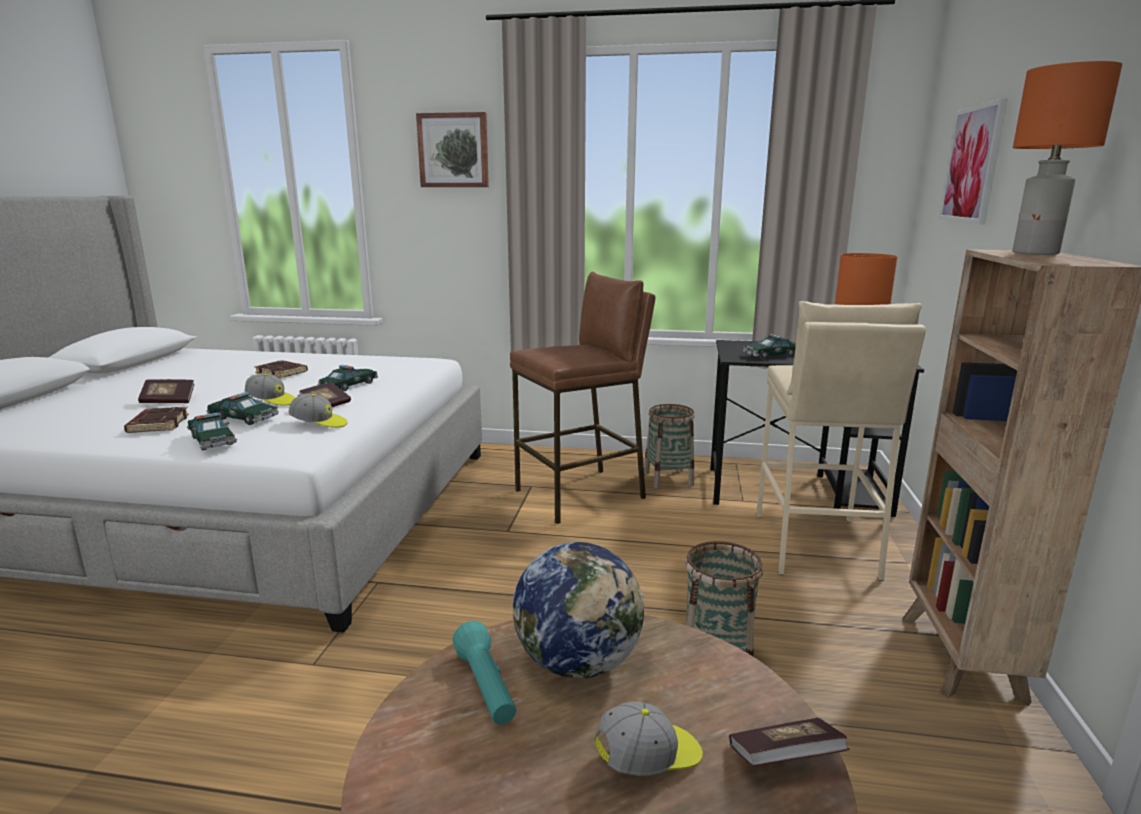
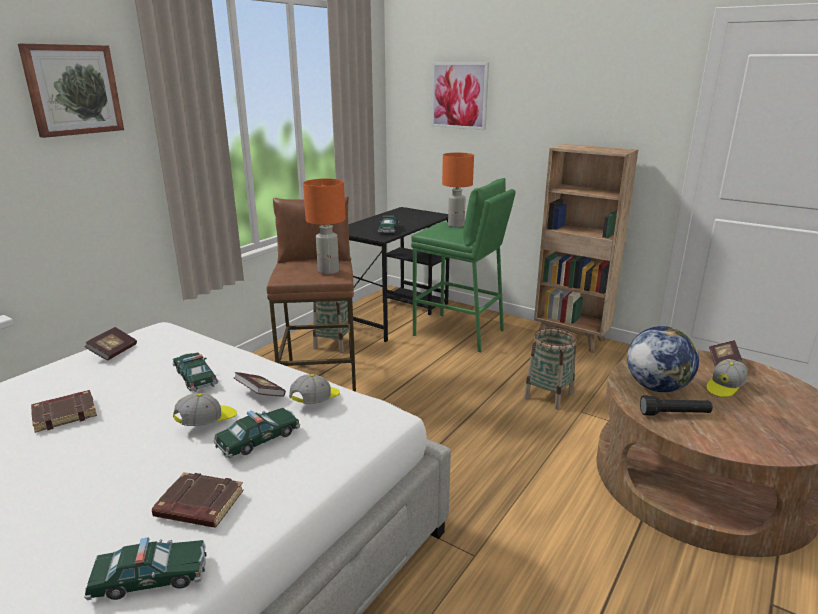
camera: 65 degrees left, 5 degrees up
book [138,379,194,403] -> book moved to [85,327,137,361]
toy car [187,412,237,450] -> toy car moved to [84,538,206,600]
turquoise flashlight [452,621,516,724] -> black flashlight [640,395,713,416]
cap [594,701,703,776] -> cap turned 135 degrees counterclockwise [706,359,748,397]
beige stool [756,301,926,581] -> green stool [411,178,516,352]
orange table lamp [1012,61,1122,255] -> orange table lamp moved to [303,179,346,274]

